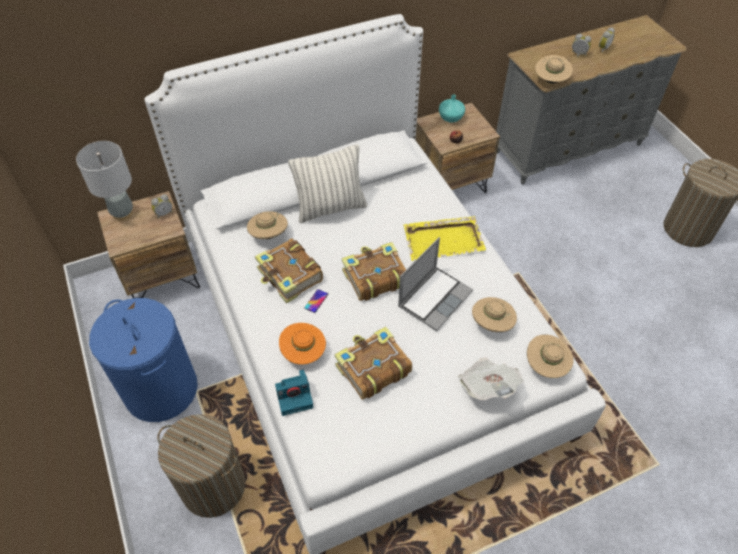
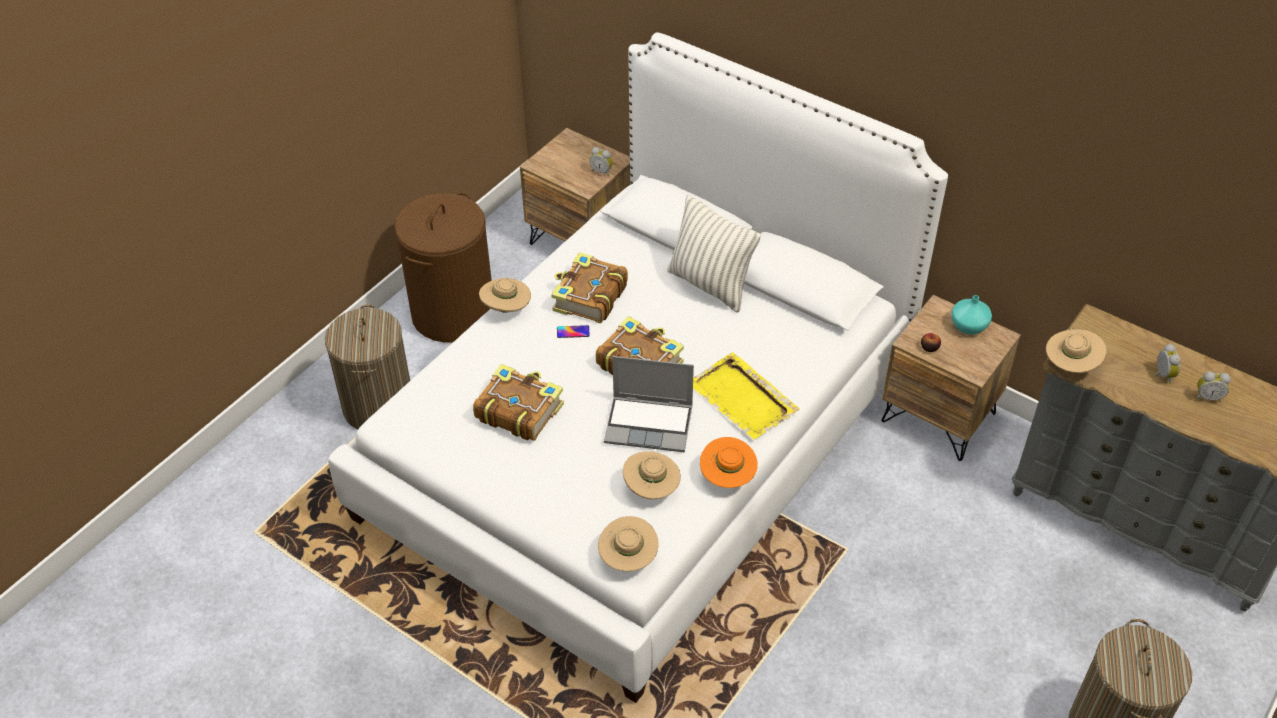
camera: 60 degrees right, 5 degrees down
grey table lamp [76,141,133,221] -> none
blue laundry basket [89,298,198,422] -> brown laundry basket [395,192,492,343]
beige hat [247,211,288,239] -> beige hat moved to [479,278,531,313]
camera [275,369,313,416] -> none
orange hat [279,323,326,365] -> orange hat moved to [700,437,758,488]
newspaper [458,358,524,400] -> none

